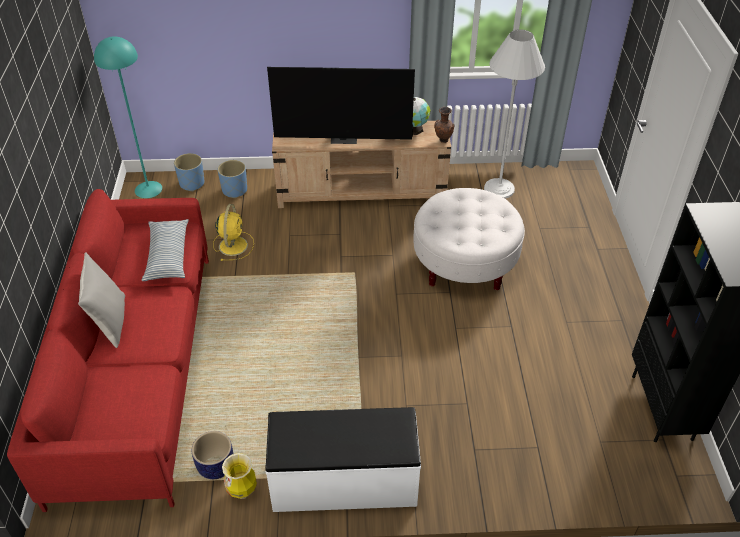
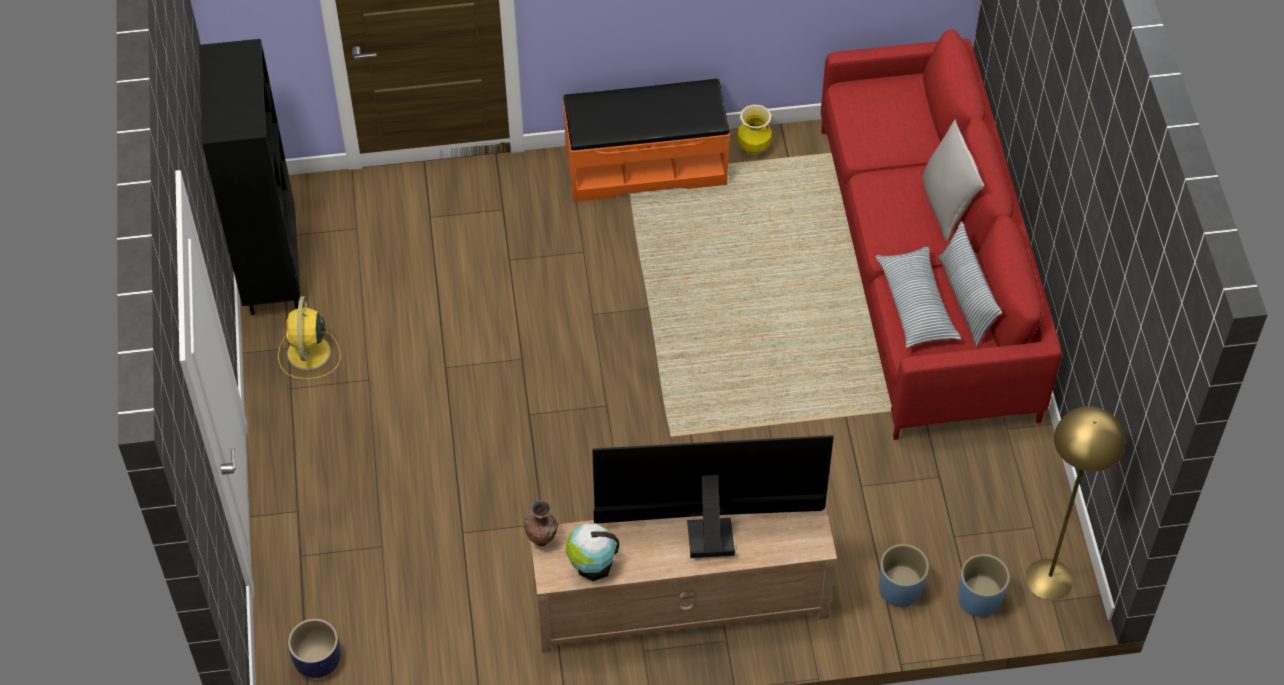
camera: 175 degrees right, 10 degrees up
turquoise floor lamp [94,36,162,198] -> yellow floor lamp [1026,406,1125,600]
planter [192,431,233,479] -> planter moved to [288,618,341,678]
yellow fan [213,204,254,261] -> yellow fan moved to [278,296,341,379]
white bench [265,407,421,512] -> orange bench [563,79,730,202]
white ottoman [413,188,525,290] -> none
white floor lamp [484,29,545,199] -> none
none -> pillow [938,222,1002,347]

